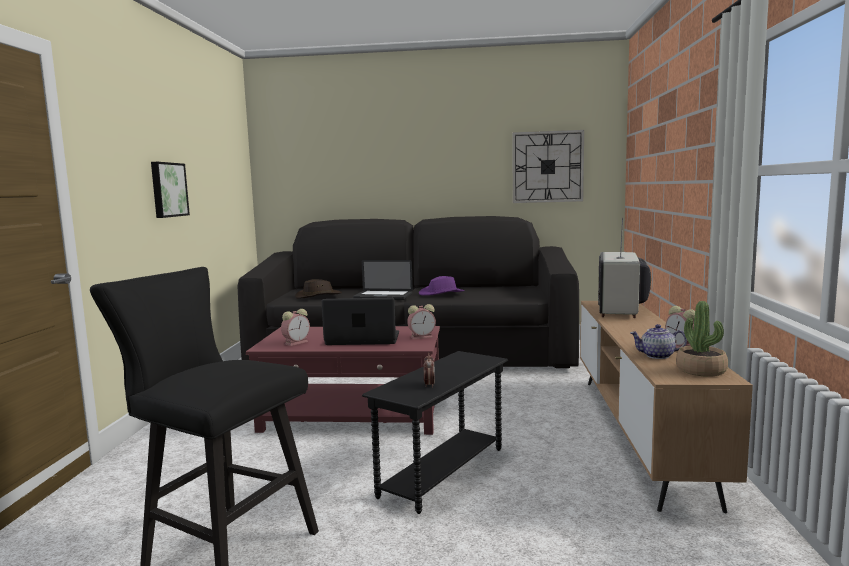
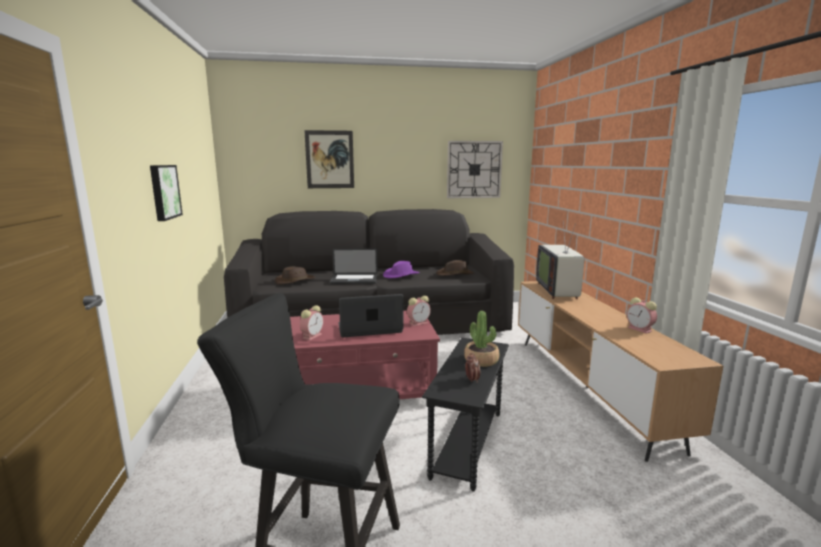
camera: 15 degrees left, 5 degrees up
teapot [630,324,687,359] -> none
potted plant [676,301,728,377] -> potted plant moved to [464,311,499,367]
none -> picture [304,130,354,188]
none -> brown hat [436,260,474,276]

